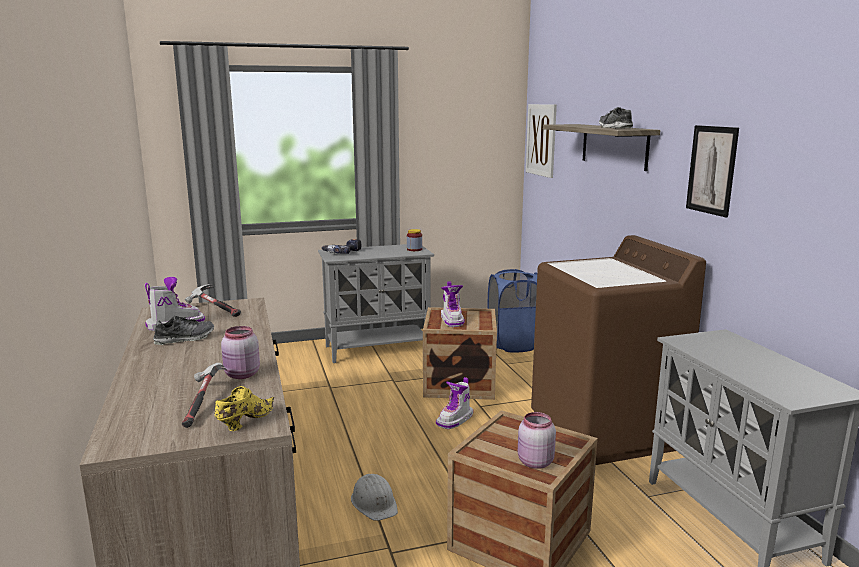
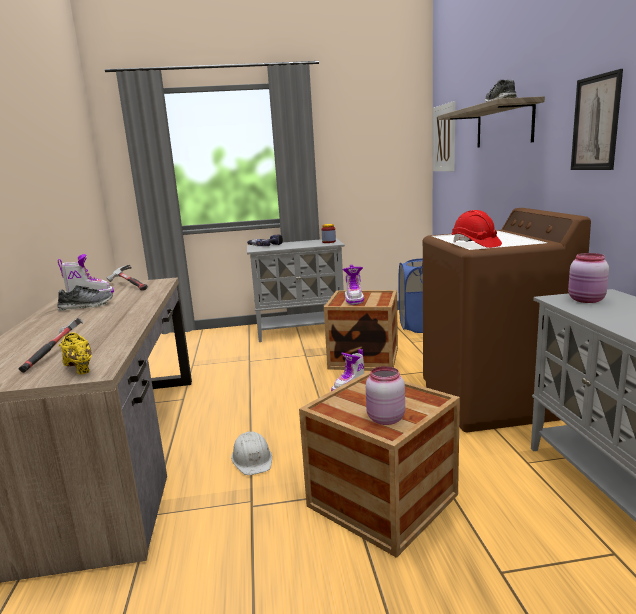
camera: 10 degrees right, 0 degrees up
yellow shoe [215,386,274,431] -> yellow shoe turned 75 degrees counterclockwise [58,332,92,374]
pink jar [221,326,260,379] -> pink jar moved to [568,253,609,303]
none -> red hard hat [451,210,502,248]

